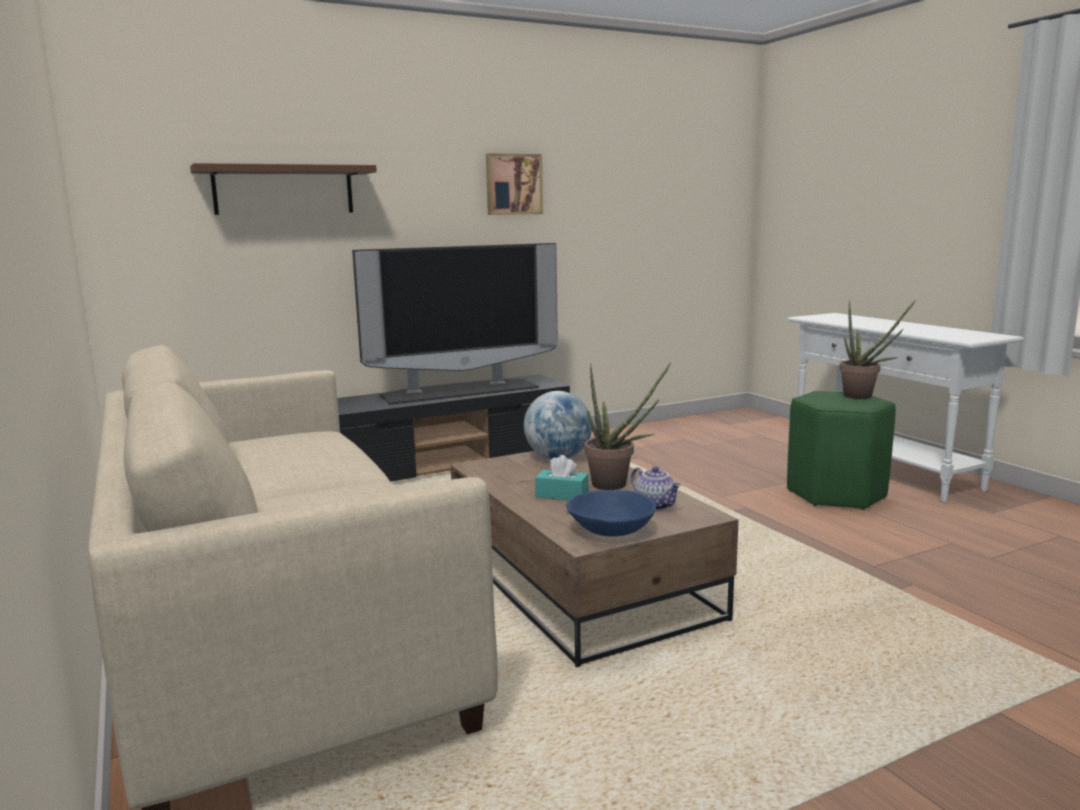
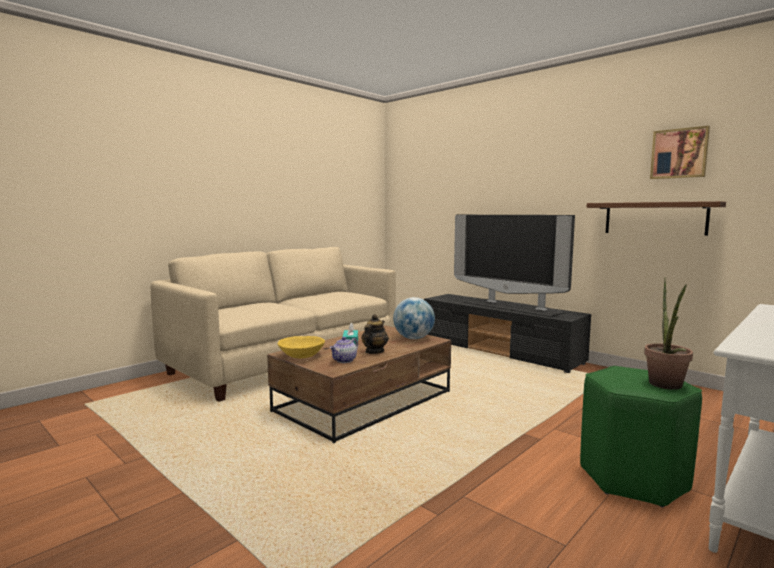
camera: 70 degrees right, 5 degrees down
brown shelf [190,163,377,215] -> brown shelf moved to [586,201,726,236]
picture [486,153,543,215] -> picture moved to [650,126,710,179]
blue bowl [566,490,656,537] -> yellow bowl [278,336,325,358]
potted plant [584,362,671,490] -> teapot [361,314,389,354]

